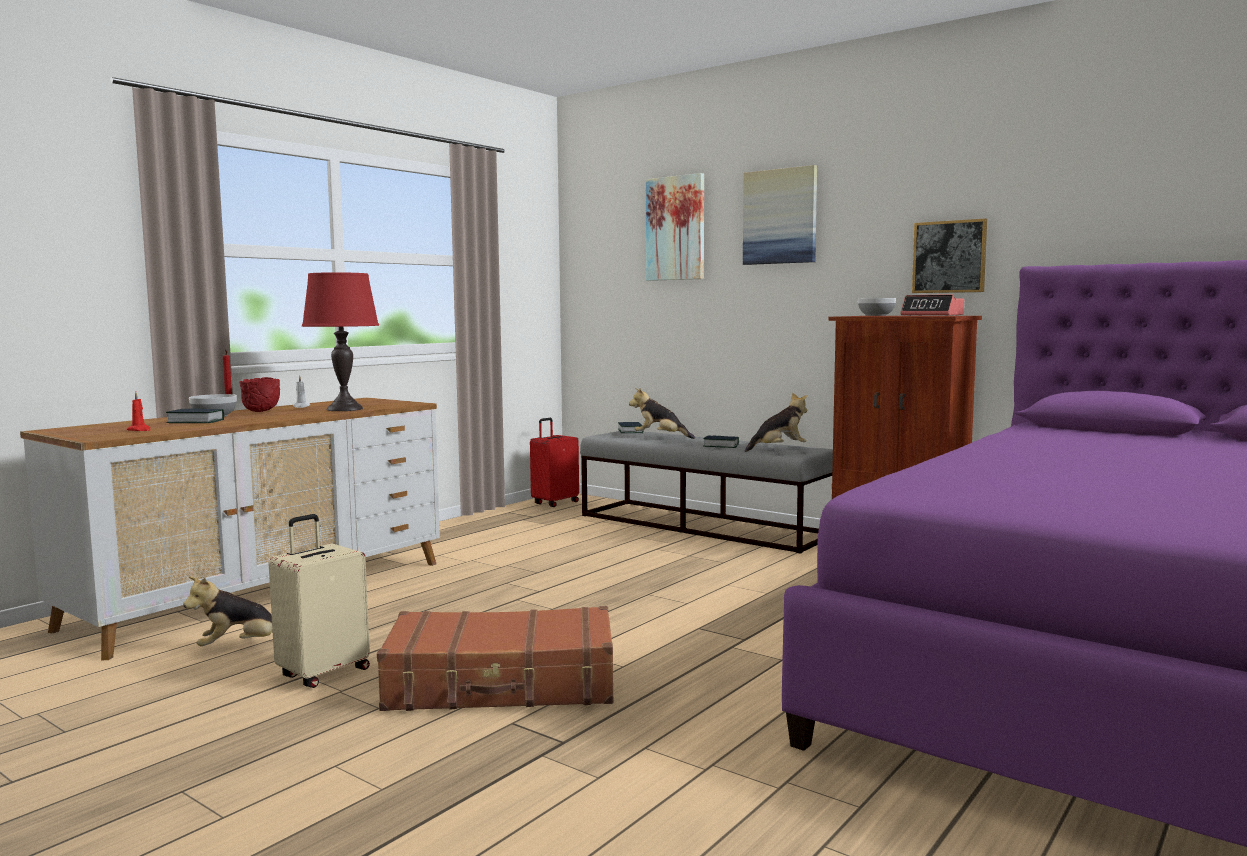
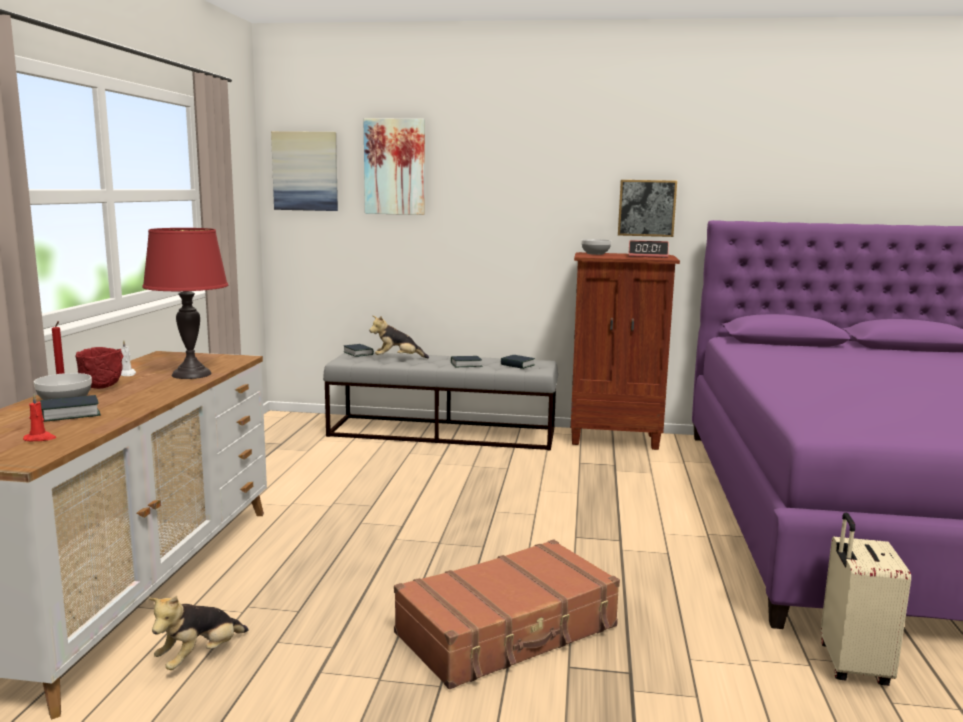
camera: 30 degrees left, 5 degrees up
beige suitcase [268,514,370,688] -> beige suitcase moved to [821,512,911,686]
red suitcase [530,418,579,507] -> none
picture [743,165,817,265] -> picture moved to [271,131,338,211]
plush toy [745,392,808,452] -> book [501,355,535,369]

